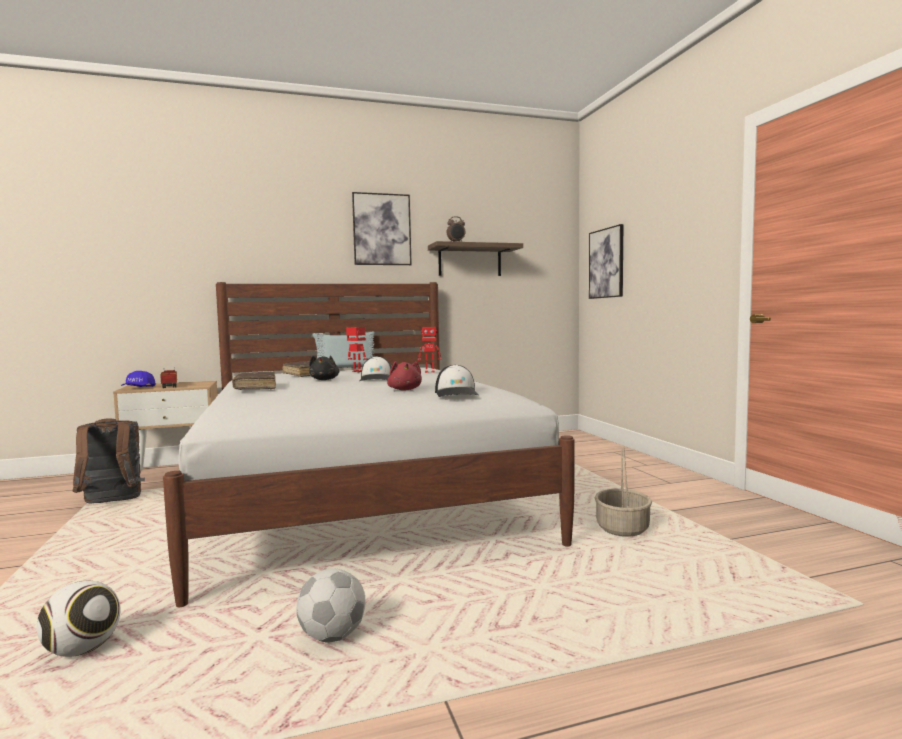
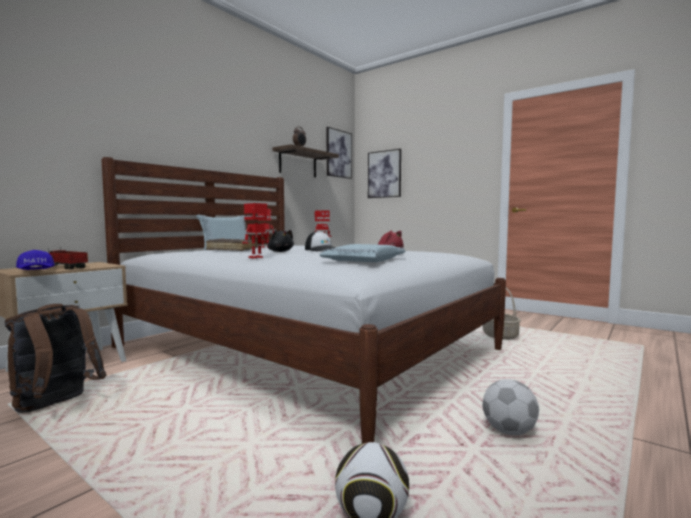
camera: 35 degrees left, 0 degrees up
brown book [232,371,276,390] -> toy robot [243,203,268,258]
picture [352,192,412,265] -> picture moved to [327,127,352,179]
cap [435,364,478,397] -> none
none -> blue pillow [320,244,405,262]

